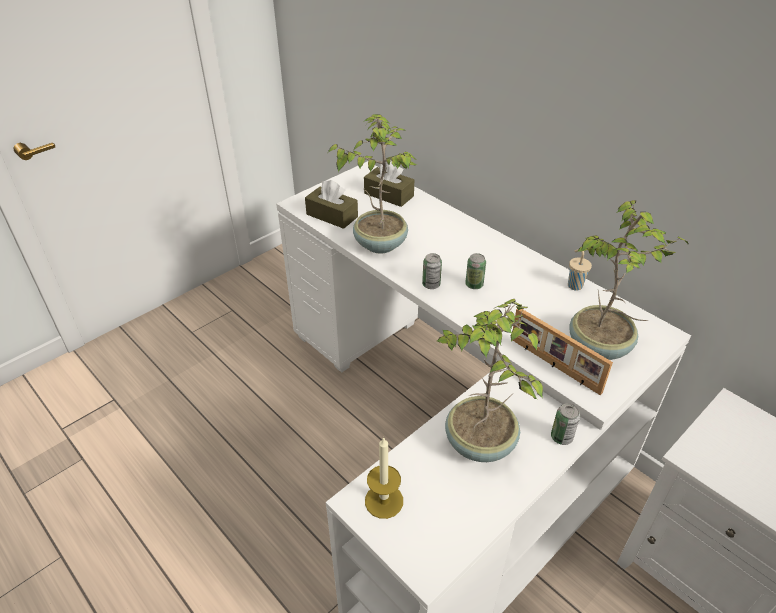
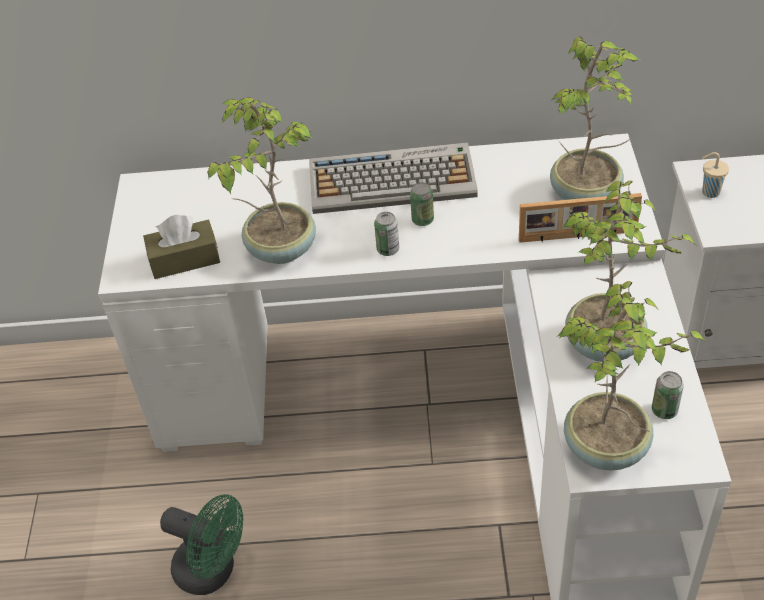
camera: 45 degrees left, 5 degrees up
brown tissue box [364,160,414,207] -> none
candle [365,437,403,519] -> potted plant [558,281,706,470]
can [551,403,580,445] -> can moved to [652,371,684,419]
beige cup [568,249,592,291] -> beige cup moved to [702,152,729,198]
none -> green fan [160,494,243,595]
none -> keyboard [309,142,478,214]

